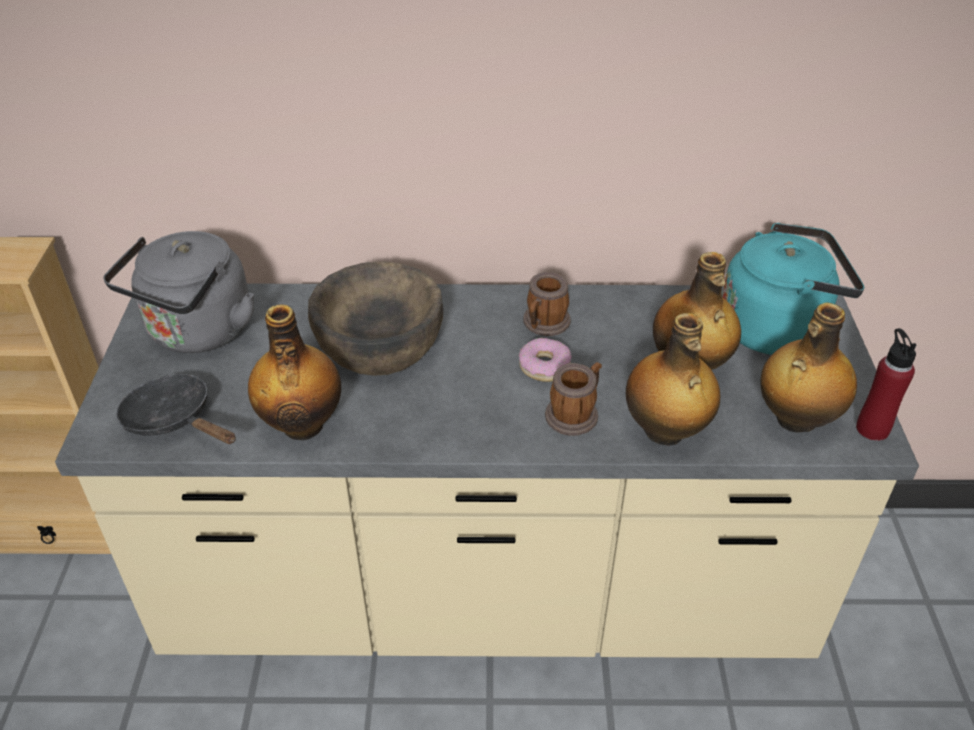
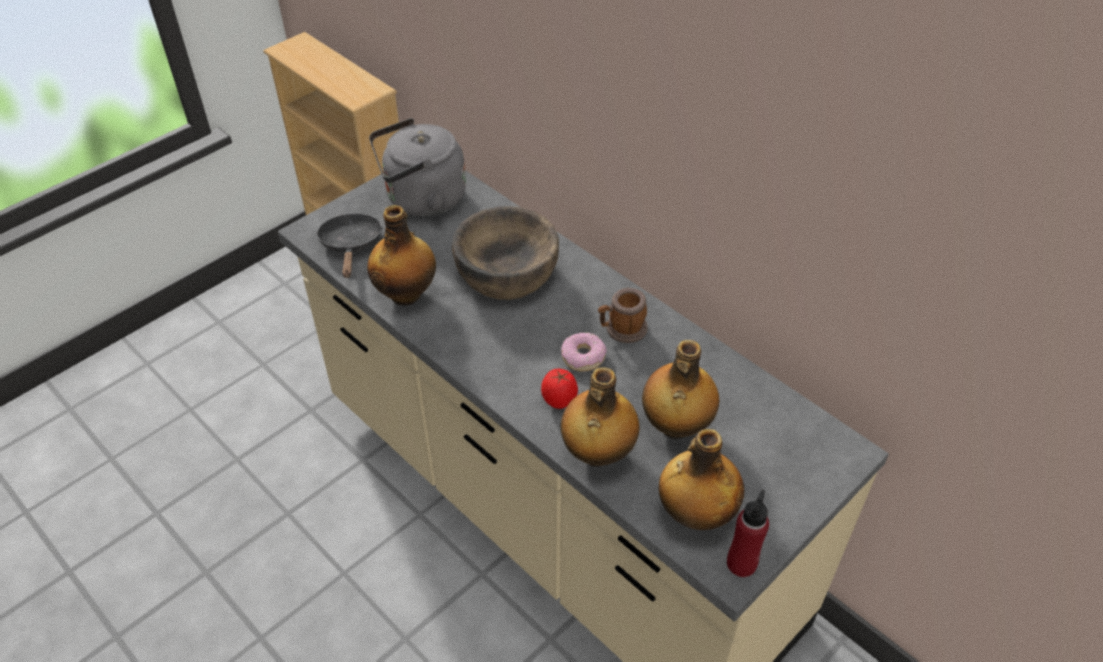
camera: 45 degrees right, 5 degrees up
mug [545,362,602,436] -> tomato [541,369,578,409]
turquoise kettle [722,223,864,355] -> none

